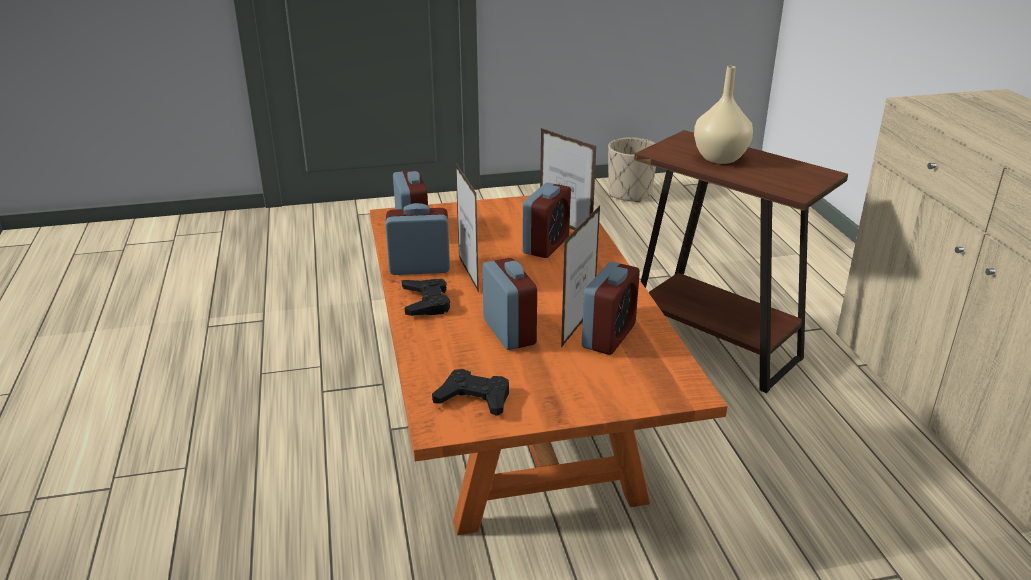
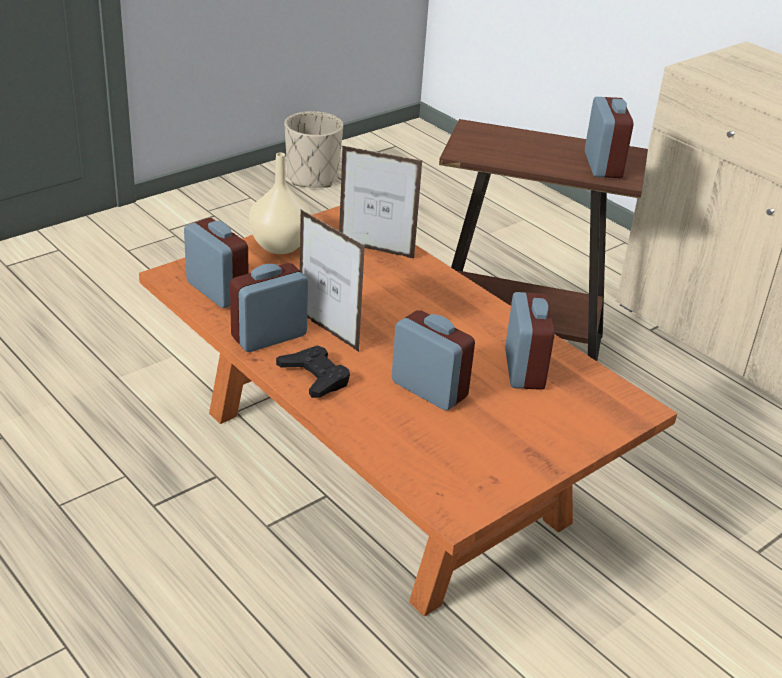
camera: 30 degrees left, 5 degrees up
black game controller [432,369,509,416] -> none
alarm clock [522,183,571,258] -> alarm clock moved to [585,97,634,178]
picture frame [561,206,600,348] -> none
beige vase [694,66,753,164] -> beige vase moved to [249,153,311,254]

